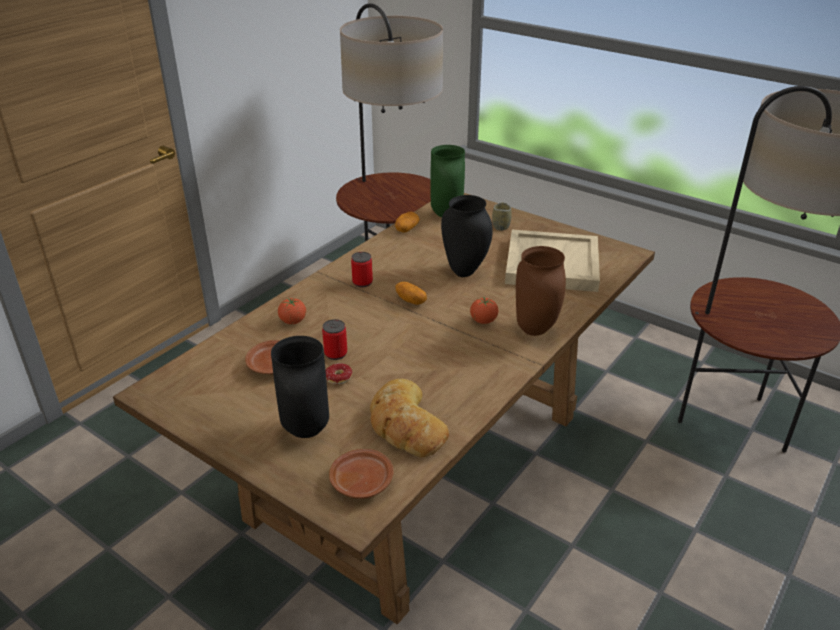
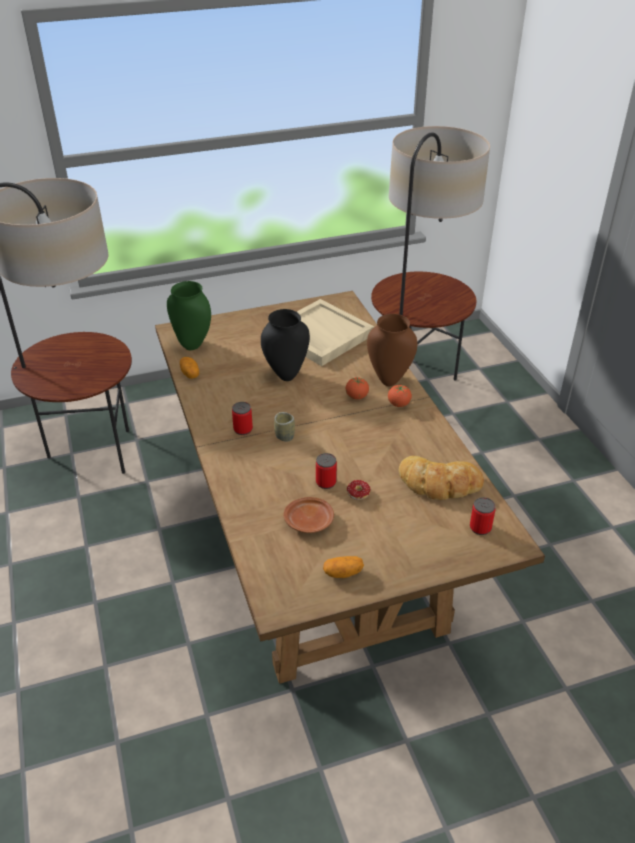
camera: 55 degrees left, 5 degrees up
black vase [271,336,329,438] -> none
tomato [278,298,306,324] -> tomato moved to [388,385,412,407]
brown plate [329,449,394,499] -> can [470,497,496,535]
potato [395,282,427,305] -> potato moved to [323,556,364,578]
cup [492,202,512,231] -> cup moved to [274,412,295,442]

